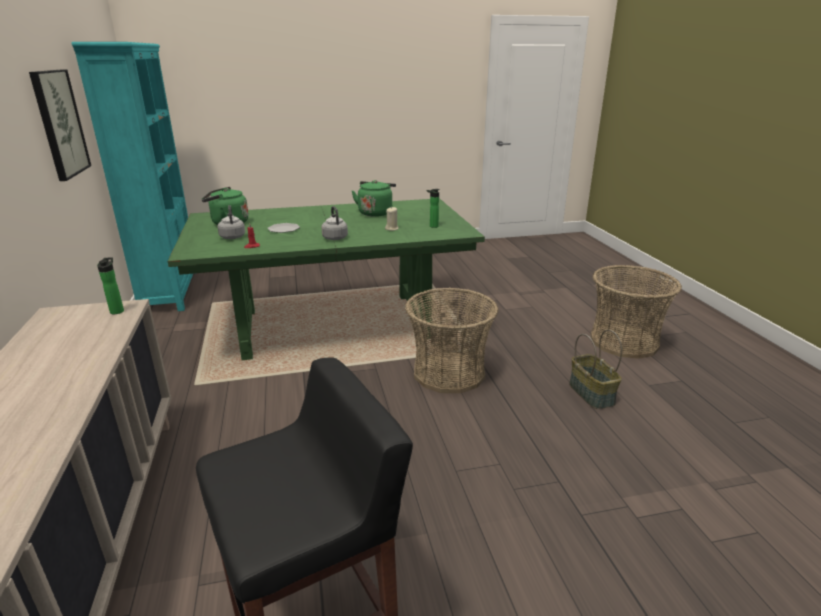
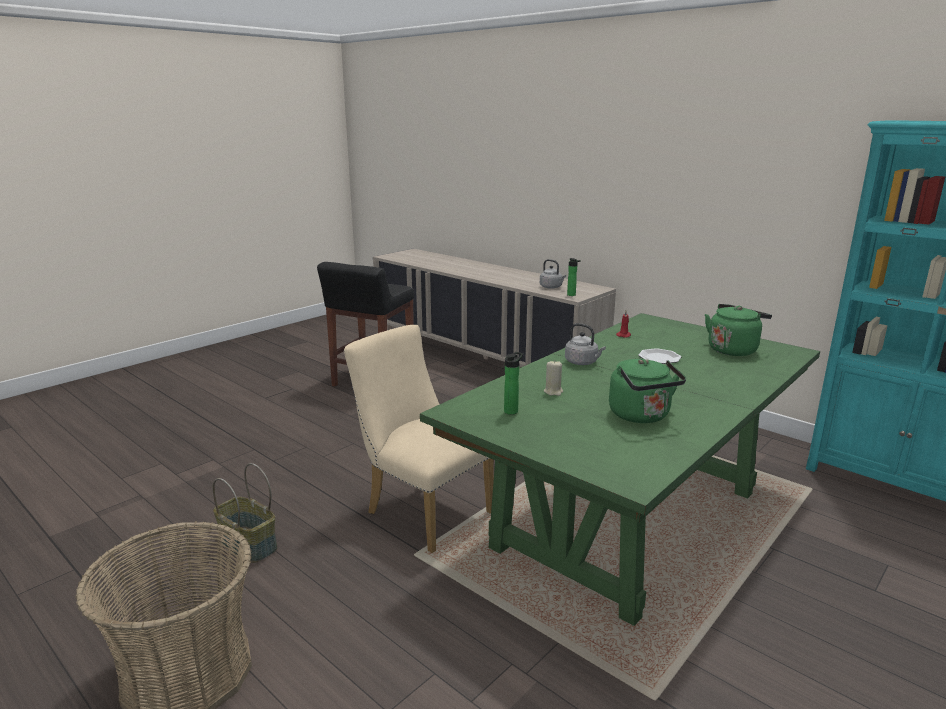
camera: 145 degrees right, 5 degrees down
picture [29,70,91,181] -> none
grey kettle [217,205,245,239] -> grey kettle moved to [540,259,566,289]
basket [405,287,499,393] -> beige chair [344,325,494,553]

